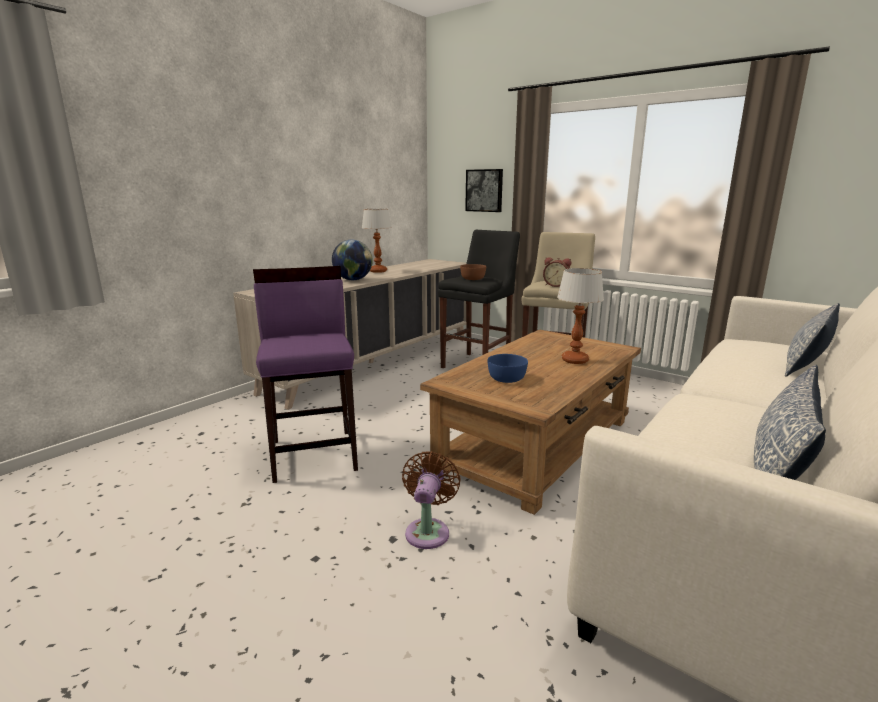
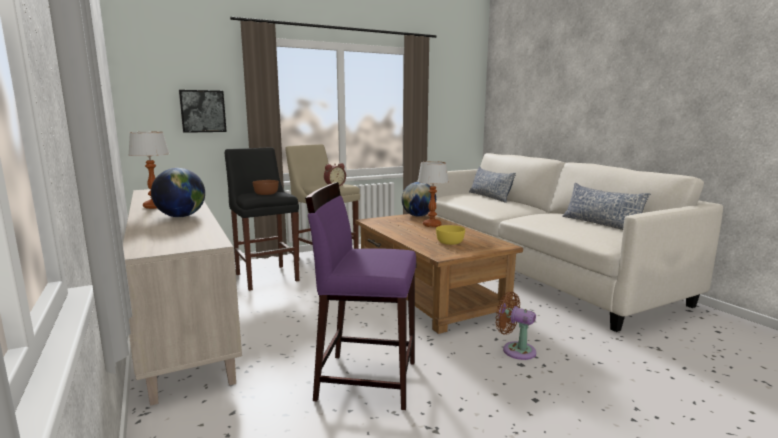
camera: 65 degrees left, 5 degrees down
blue bowl [487,354,528,383] -> yellow bowl [436,225,465,245]
none -> globe [402,182,436,217]

